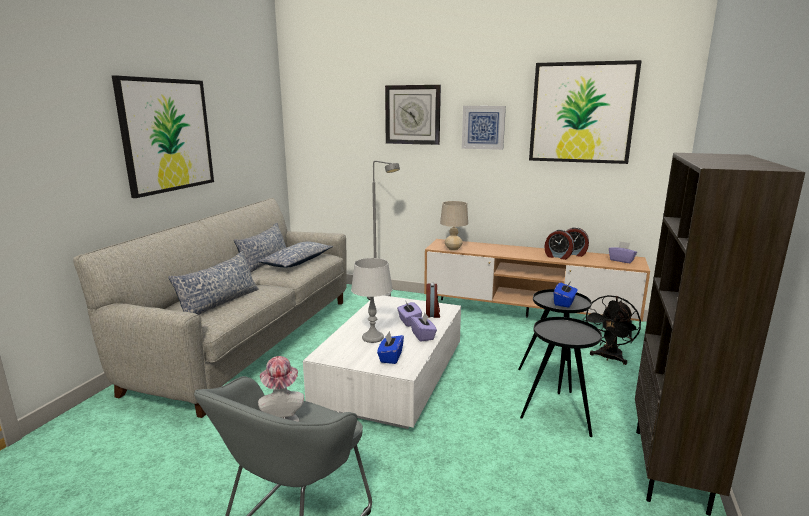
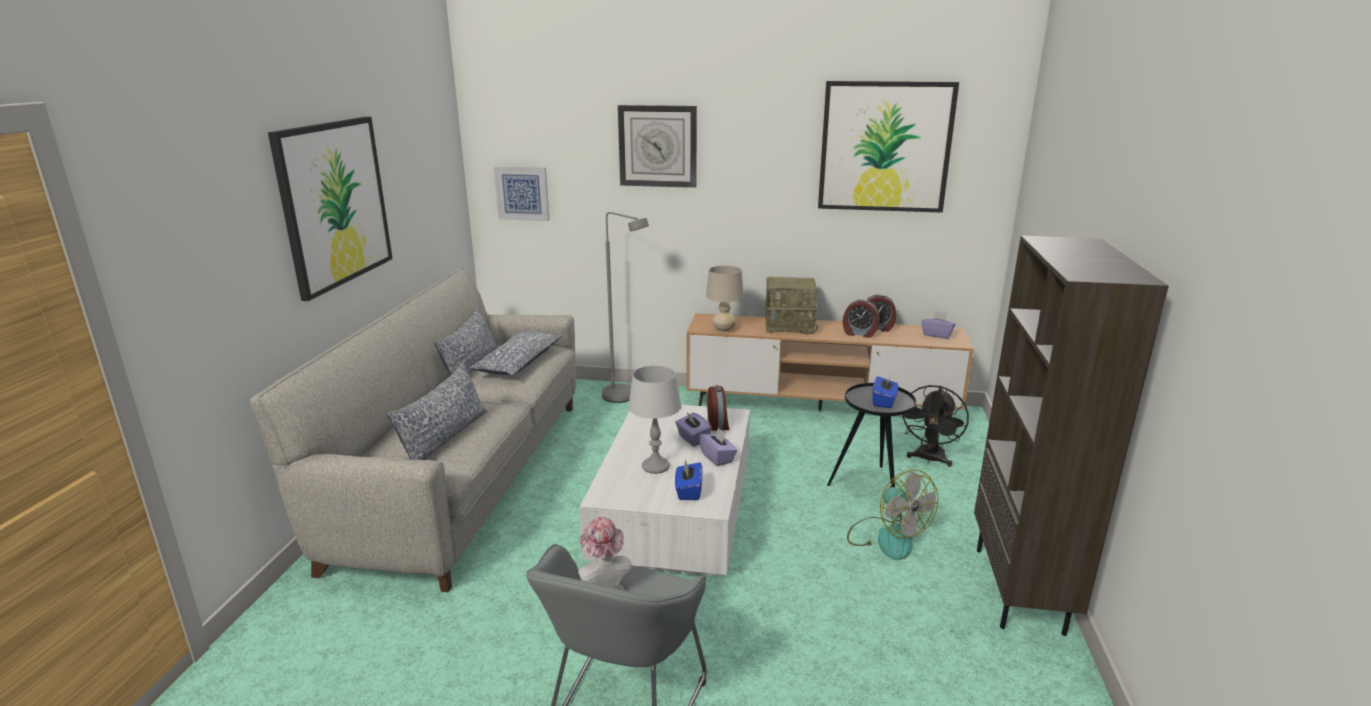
camera: 10 degrees left, 5 degrees up
picture [462,106,506,150] -> picture moved to [494,166,549,221]
black side table [520,317,602,437] -> fan [847,470,938,560]
none -> radio [765,277,818,334]

